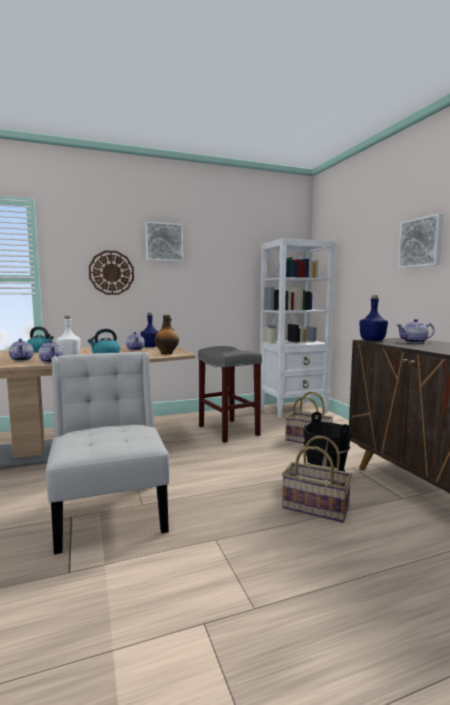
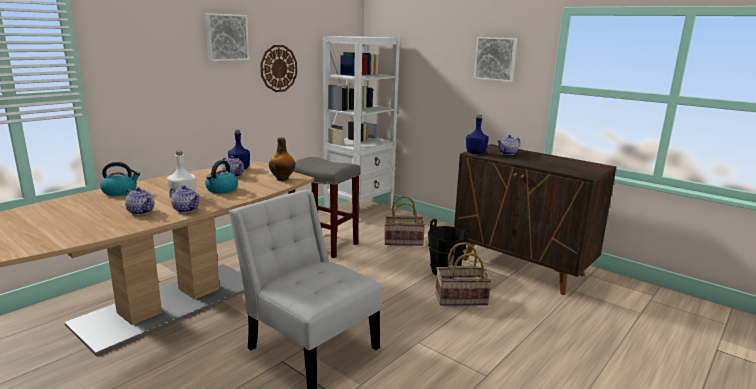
camera: 30 degrees left, 10 degrees up
wall clock [89,250,134,295] -> wall clock moved to [260,45,297,92]

